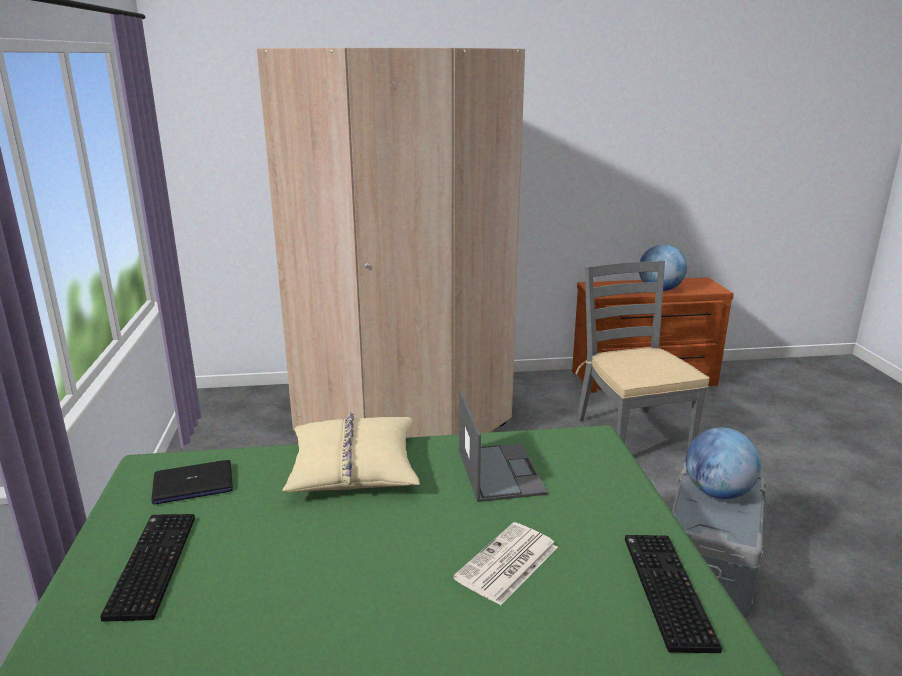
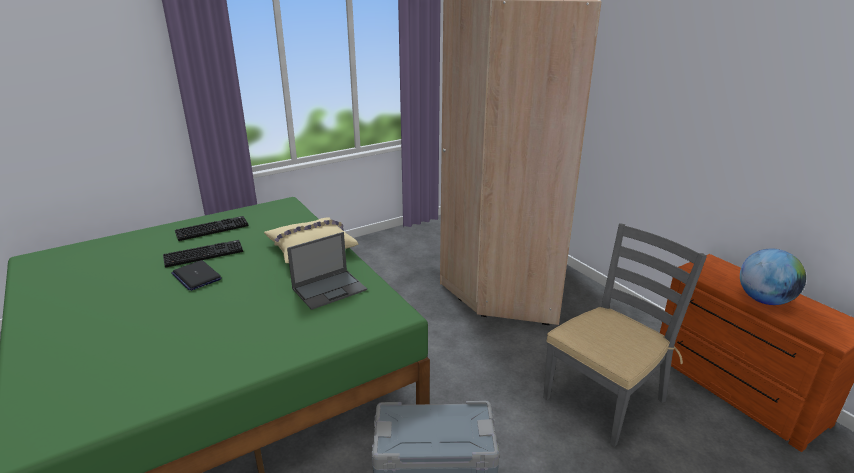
camera: 65 degrees right, 5 degrees up
laptop [151,460,233,505] -> laptop moved to [171,260,222,291]
newspaper [453,522,558,606] -> none
keyboard [625,535,722,653] -> keyboard moved to [163,240,243,268]
globe [686,428,761,499] -> none

